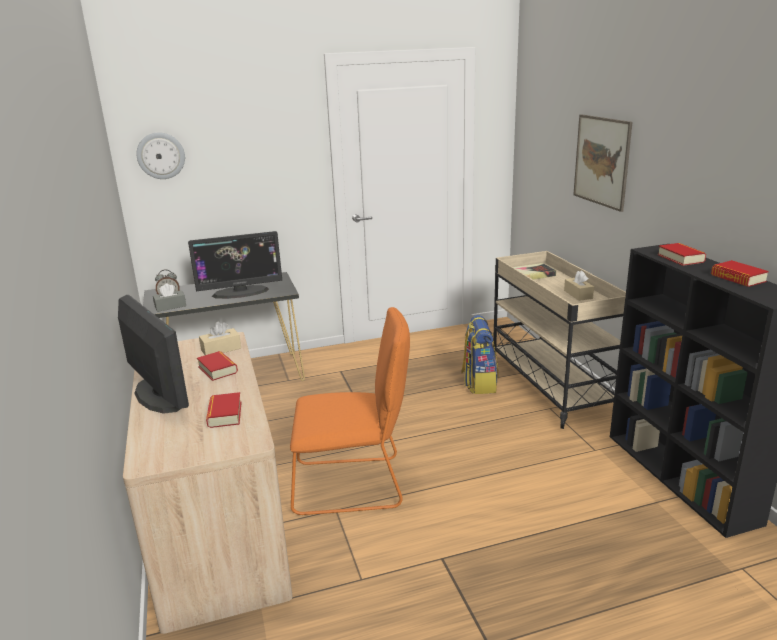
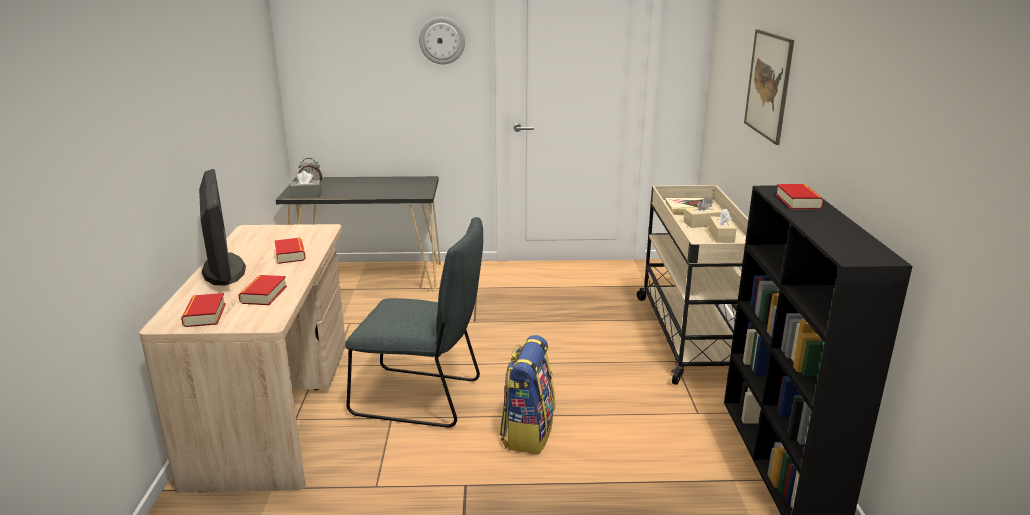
camera: 15 degrees right, 0 degrees up
wall clock [136,132,185,179] -> wall clock moved to [419,17,465,64]
monitor [188,231,282,299] -> none
beige tissue box [199,321,241,355] -> beige tissue box moved to [683,197,721,228]
orange chair [290,307,410,515] -> grey chair [345,217,483,427]
backpack [461,315,499,394] -> backpack moved to [500,335,555,454]
book [711,260,769,287] -> book moved to [181,293,226,327]

